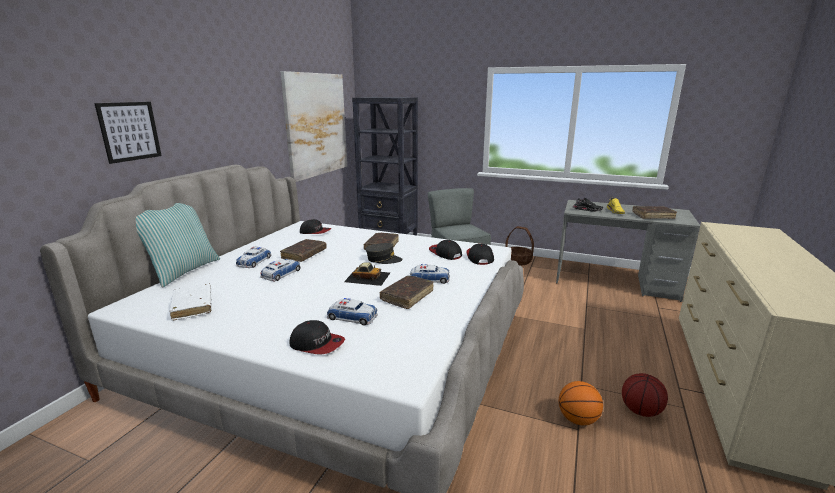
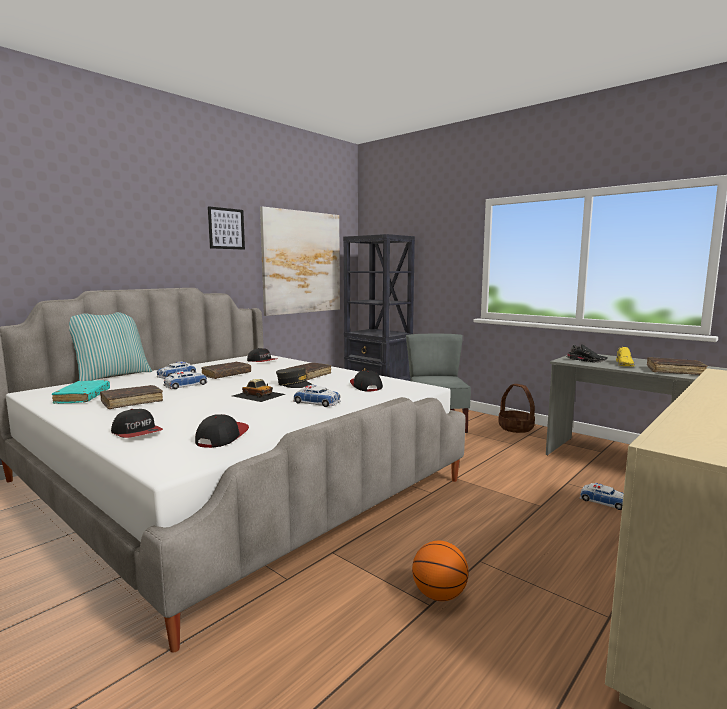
camera: 20 degrees right, 10 degrees down
picture [94,102,162,164] -> picture moved to [208,206,245,250]
white book [170,283,212,321] -> turquoise book [52,380,110,404]
toy car [327,298,378,325] -> toy car moved to [580,483,624,510]
brown book [380,276,434,309] -> brown book moved to [100,385,163,409]
cap [466,244,494,265] -> cap moved to [195,414,249,448]
basketball [622,373,668,417] -> none

